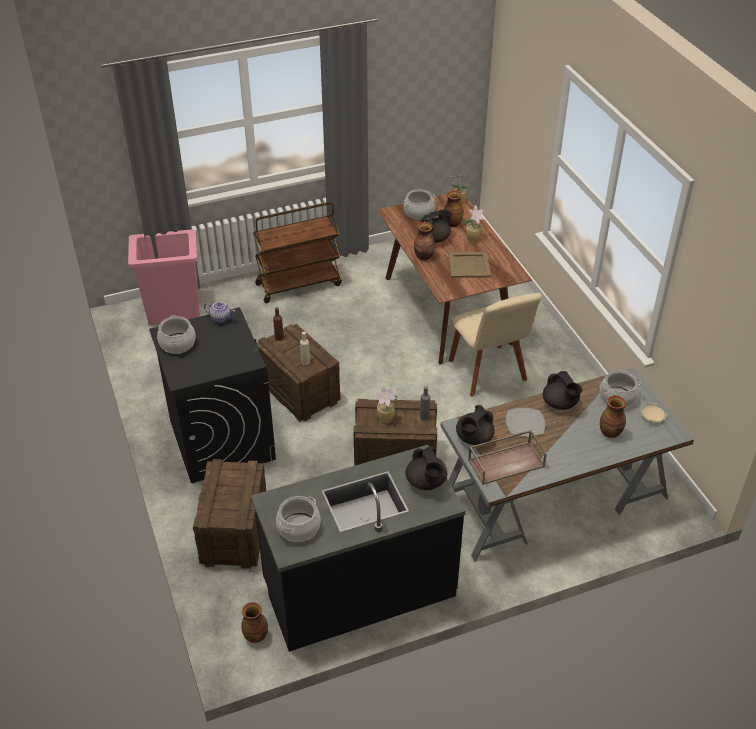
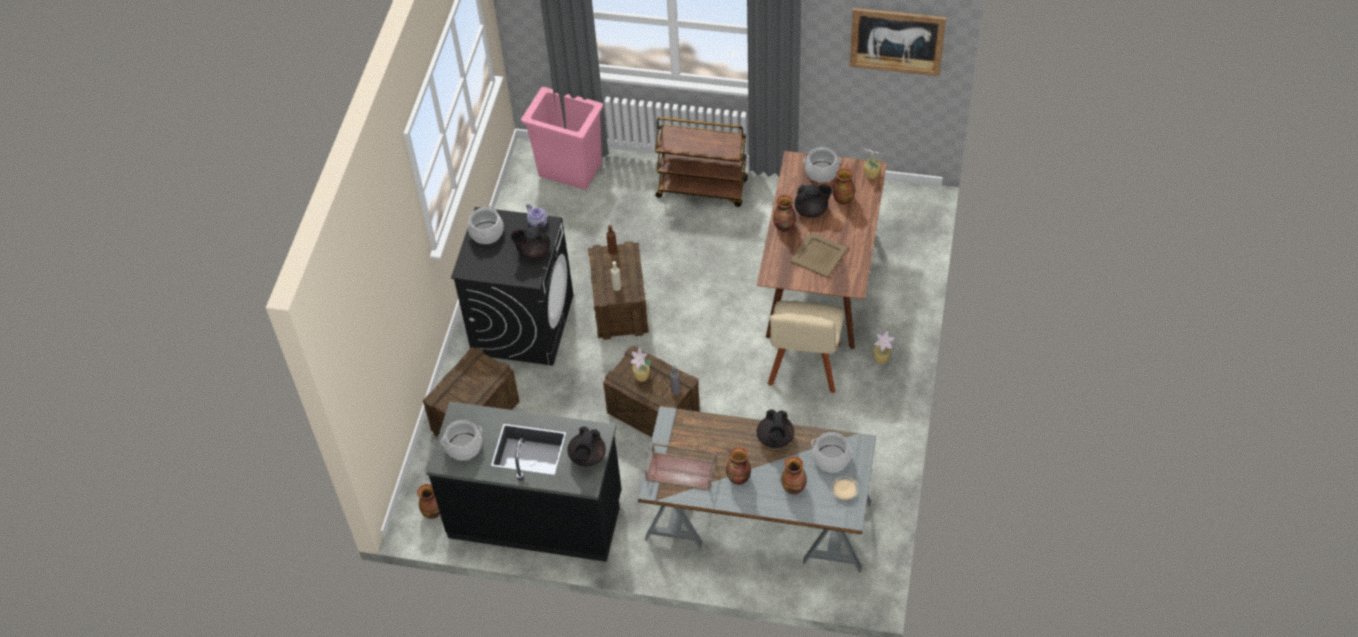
camera: 35 degrees right, 10 degrees up
black teapot [456,405,495,445] -> black teapot moved to [511,223,550,259]
potted plant [464,205,484,242] -> potted plant moved to [872,331,895,364]
plate [506,408,545,437] -> none
none -> vase [726,447,751,485]
none -> picture [850,8,946,76]

